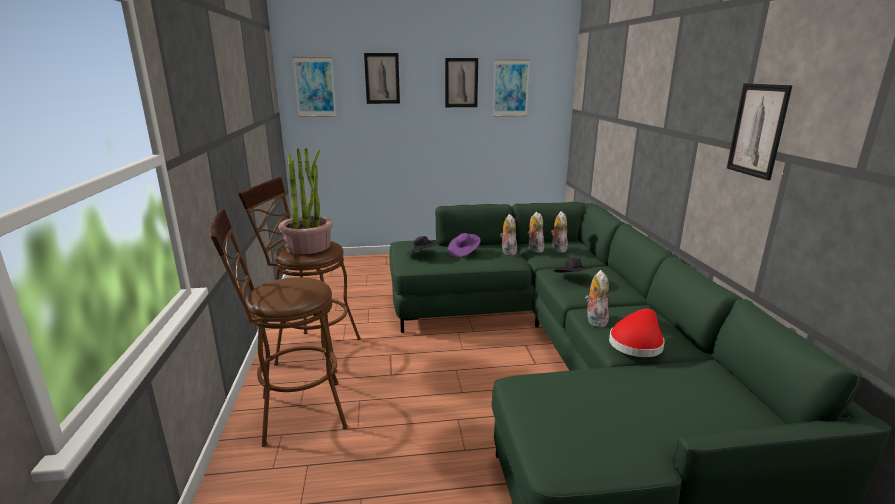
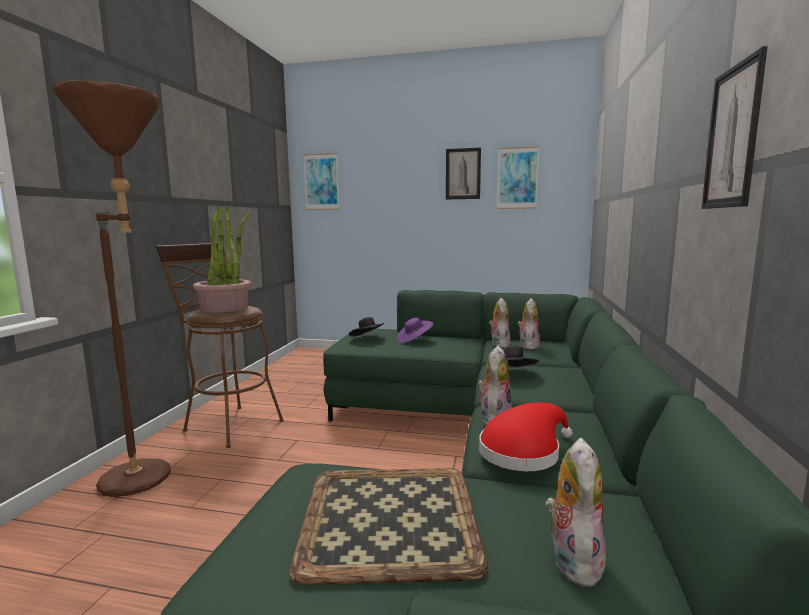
camera: 20 degrees right, 10 degrees down
brown stool [210,209,348,447] -> brown floor lamp [52,81,171,497]
picture [364,53,400,104] -> none
plush toy [500,214,517,256] -> plush toy moved to [546,438,607,587]
none -> tray [289,468,488,585]

